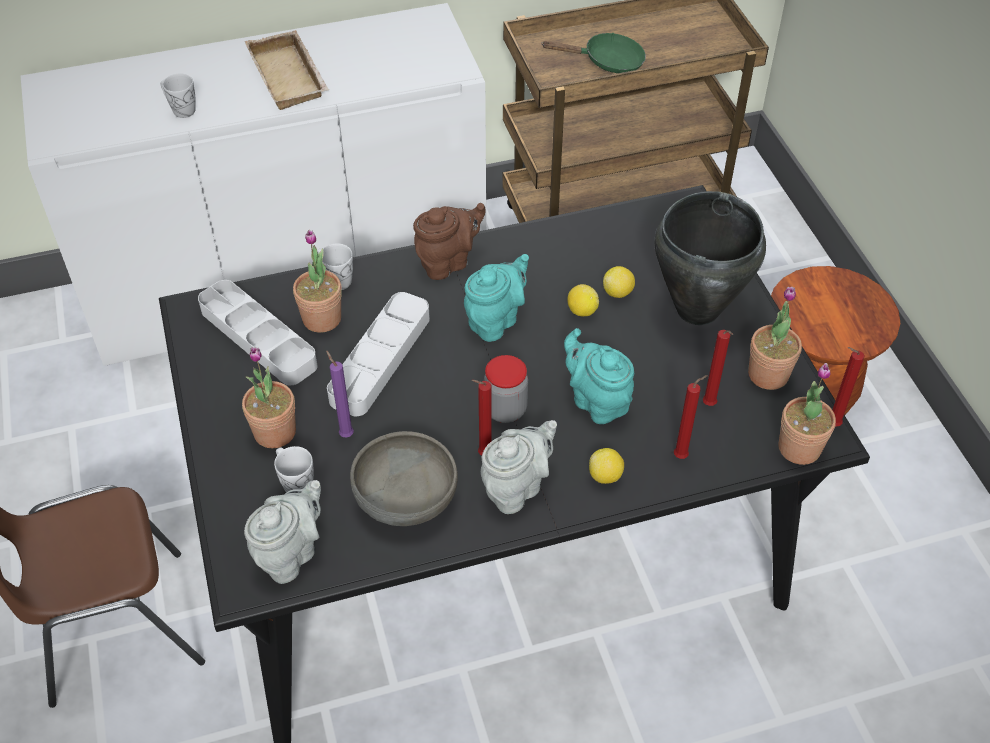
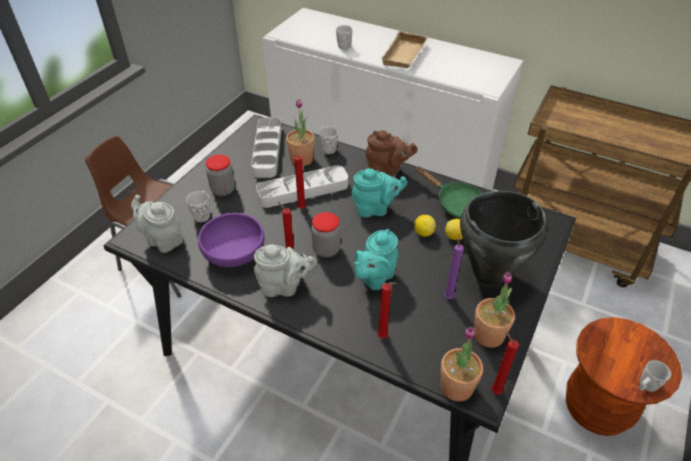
camera: 45 degrees right, 5 degrees down
potted plant [242,347,296,448] -> jar [205,155,235,196]
grey teapot [244,480,321,584] -> grey teapot turned 135 degrees counterclockwise [131,195,183,253]
purple candle [326,350,354,437] -> purple candle moved to [444,235,464,299]
grey bowl [350,431,458,526] -> purple bowl [198,213,264,267]
green frying pan [541,33,646,73] -> green frying pan moved to [415,167,482,219]
turquoise teapot [564,328,634,424] -> turquoise teapot turned 150 degrees counterclockwise [355,229,398,290]
lemon [589,448,624,484] -> none
red candle [703,330,733,406] -> red candle moved to [294,155,306,209]
none -> white mug [638,360,671,392]

